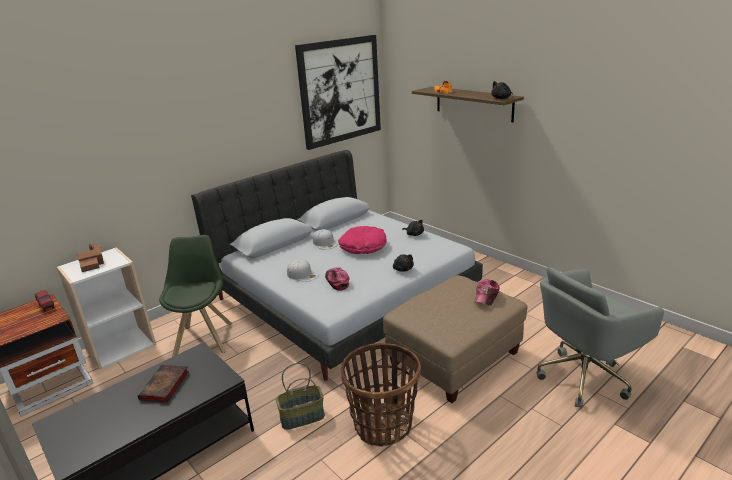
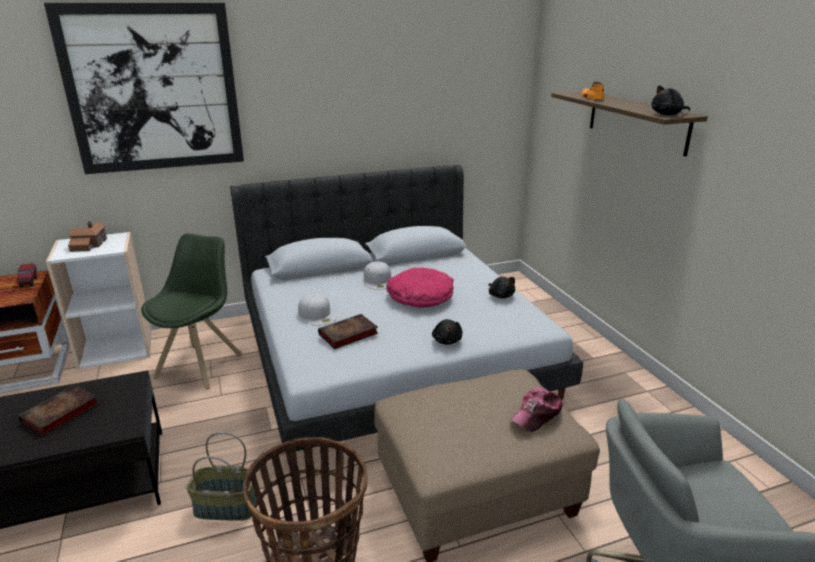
camera: 20 degrees right, 0 degrees up
picture [295,35,381,150] -> picture moved to [44,3,244,174]
cap [325,267,349,291] -> book [318,314,378,349]

